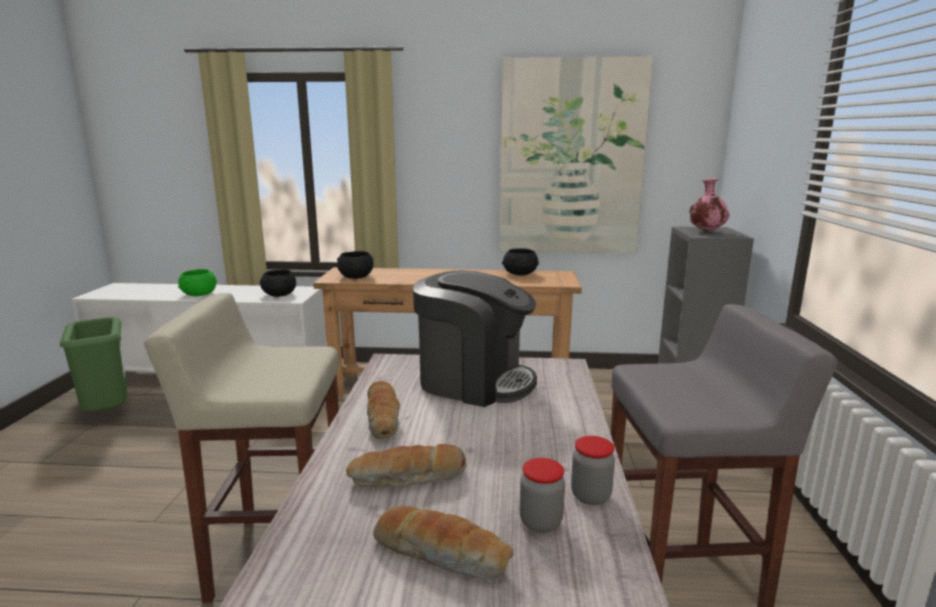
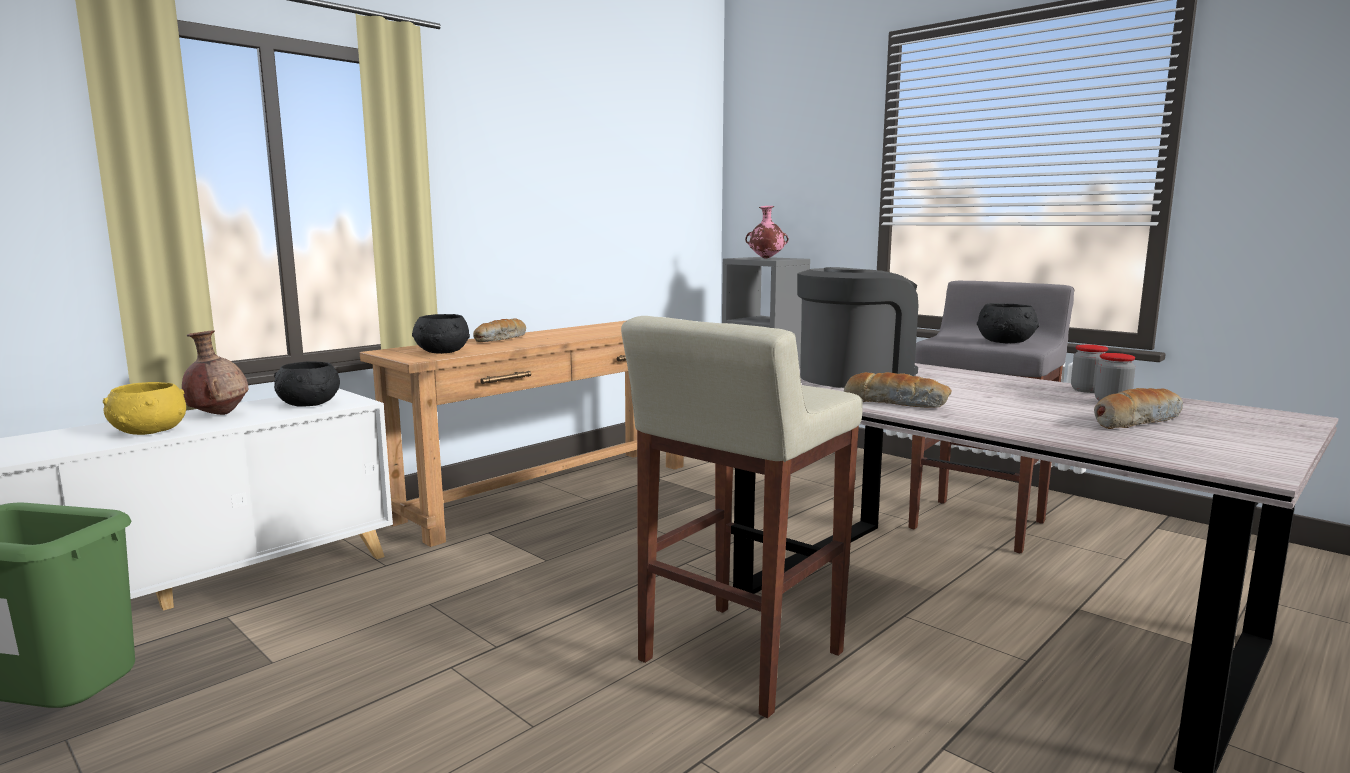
camera: 50 degrees left, 5 degrees down
green bowl [178,269,217,296] -> yellow bowl [103,382,186,435]
bread [346,444,467,488] -> bread moved to [473,318,526,342]
picture [499,56,653,253] -> none
black bowl [502,248,539,276] -> black bowl moved to [977,303,1039,344]
none -> brown vase [182,330,248,415]

